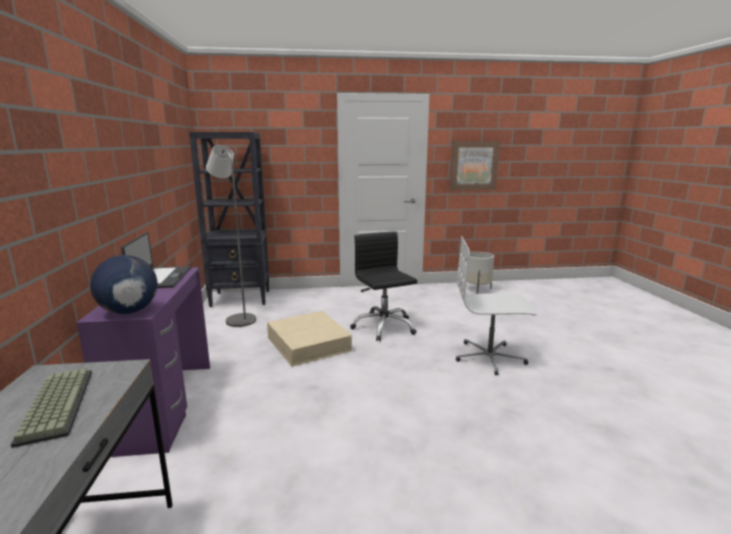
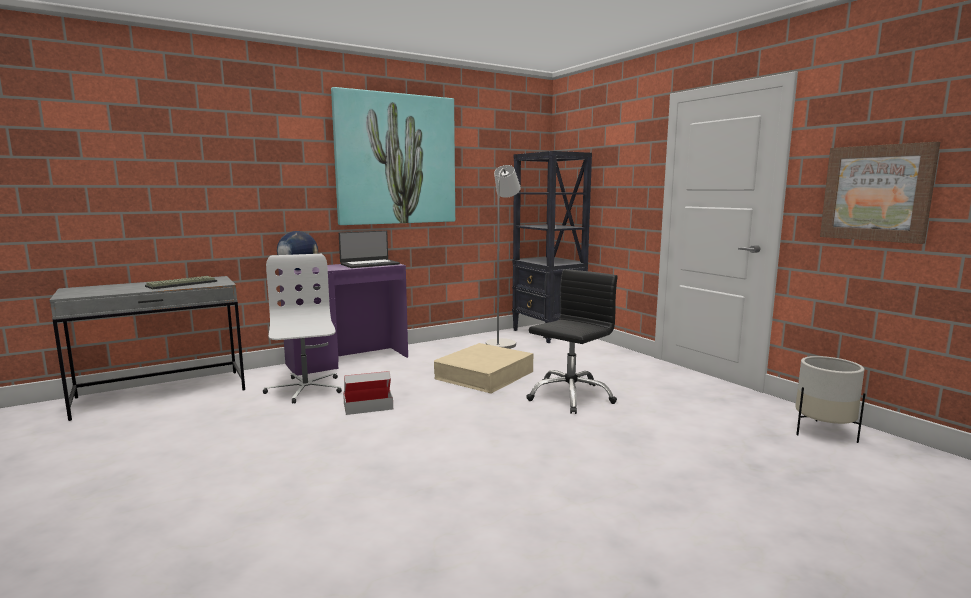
camera: 65 degrees right, 5 degrees down
white office chair [456,236,537,375] -> white office chair moved to [263,254,342,403]
none -> picture [331,87,455,225]
none -> cardboard box [343,371,393,415]

